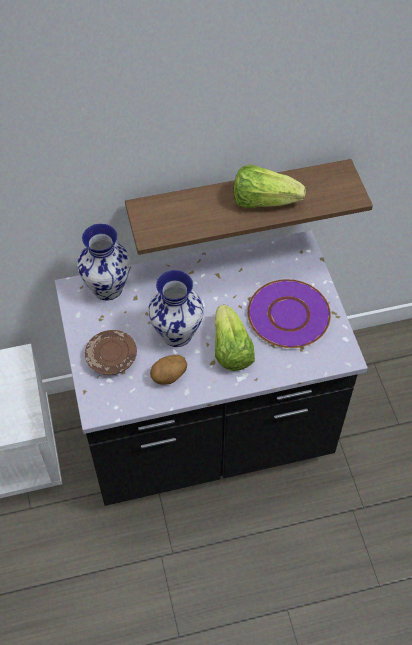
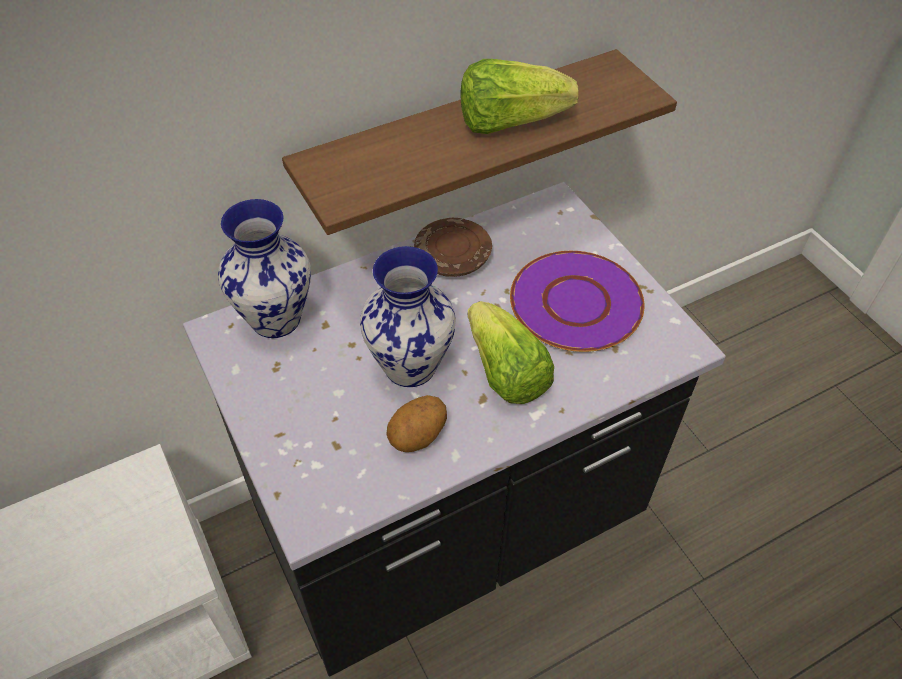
camera: 15 degrees left, 5 degrees down
brown plate [85,330,137,375] -> brown plate moved to [414,218,492,277]

